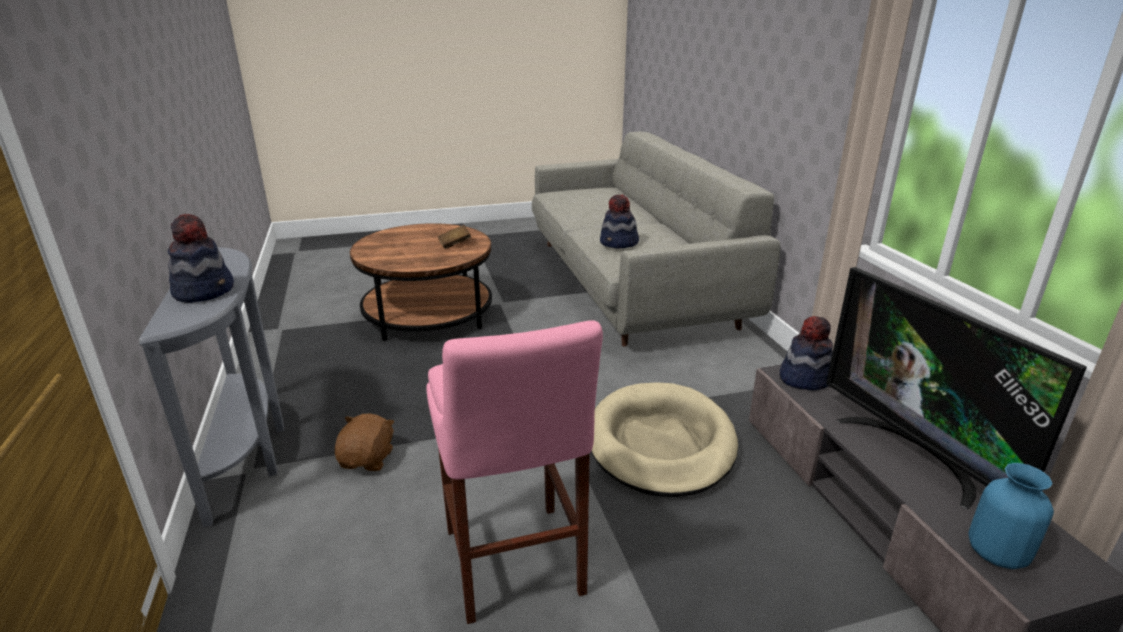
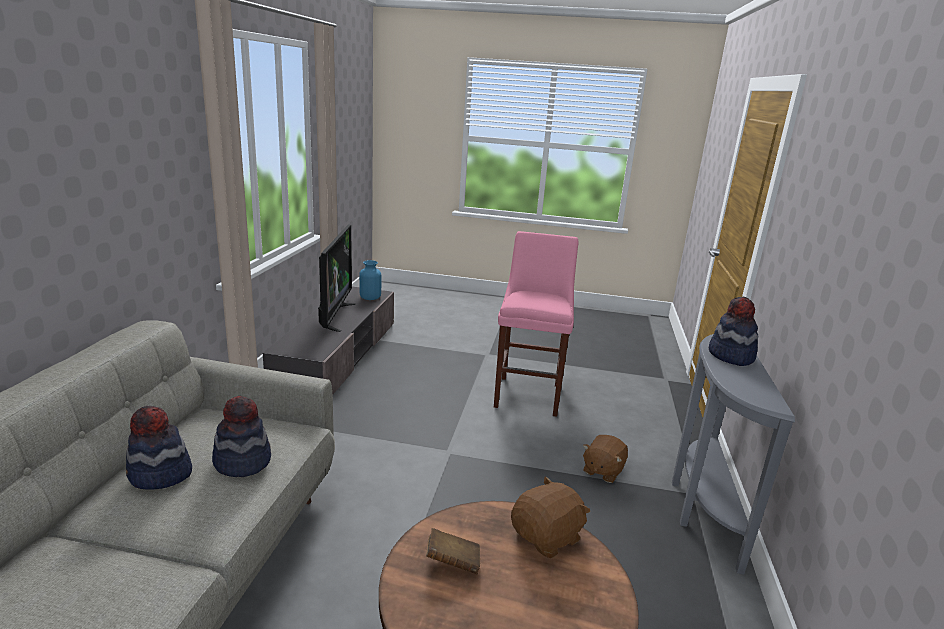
camera: 155 degrees left, 5 degrees down
beige dog bed [591,382,738,497] -> none
hat [780,316,833,391] -> hat moved to [126,406,192,490]
none -> brown plush toy [511,476,591,558]

